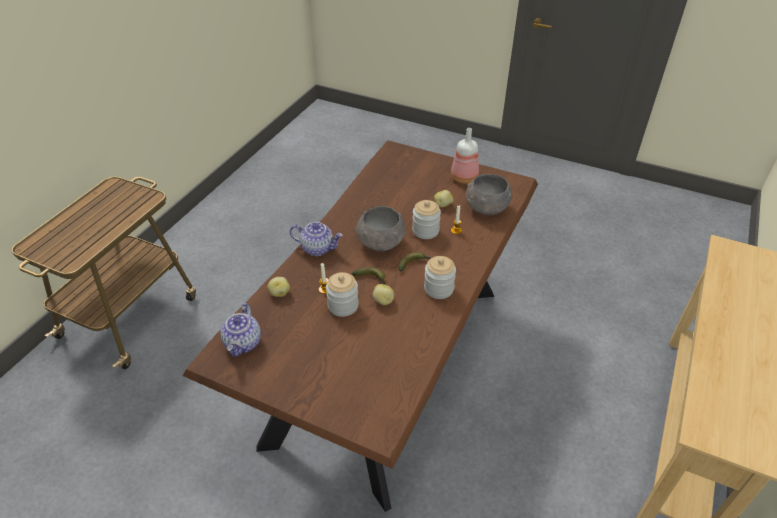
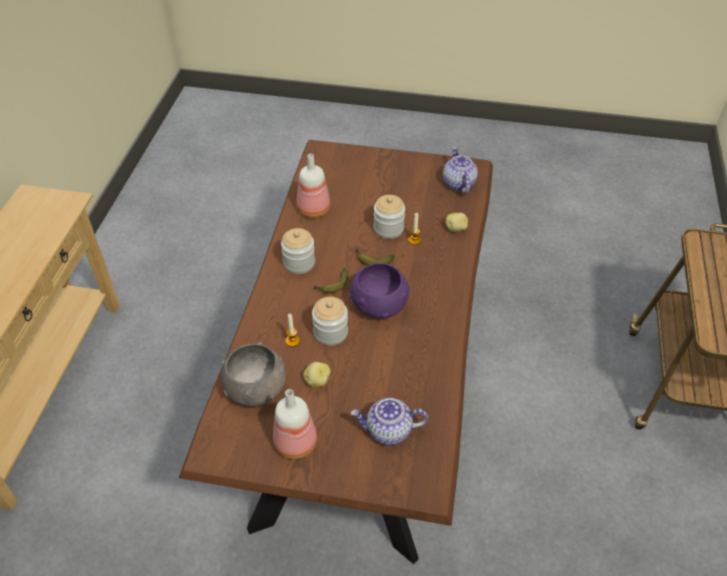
camera: 165 degrees right, 5 degrees up
teapot [290,222,343,256] -> teapot moved to [351,398,428,445]
grey bowl [355,206,406,251] -> purple bowl [349,263,410,319]
potato [373,284,394,305] -> none
none -> bottle [297,154,330,218]

